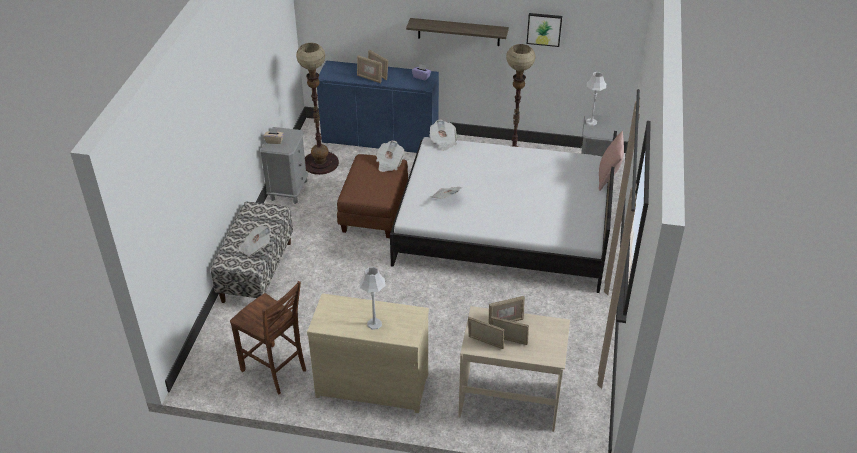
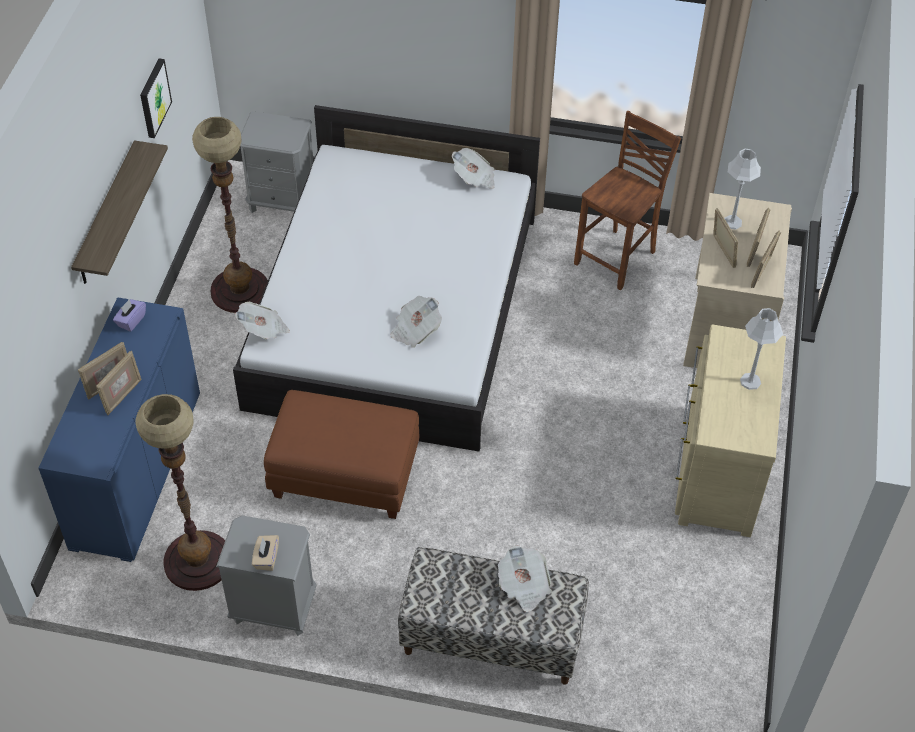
camera: 90 degrees left, 10 degrees up
brown chair [230,281,306,394] -> brown chair moved to [574,111,681,290]
newspaper [376,141,405,172] -> newspaper moved to [452,148,495,189]
grey table lamp [586,72,606,126] -> grey table lamp moved to [724,149,761,230]
pink pillow [599,131,624,191] -> none

